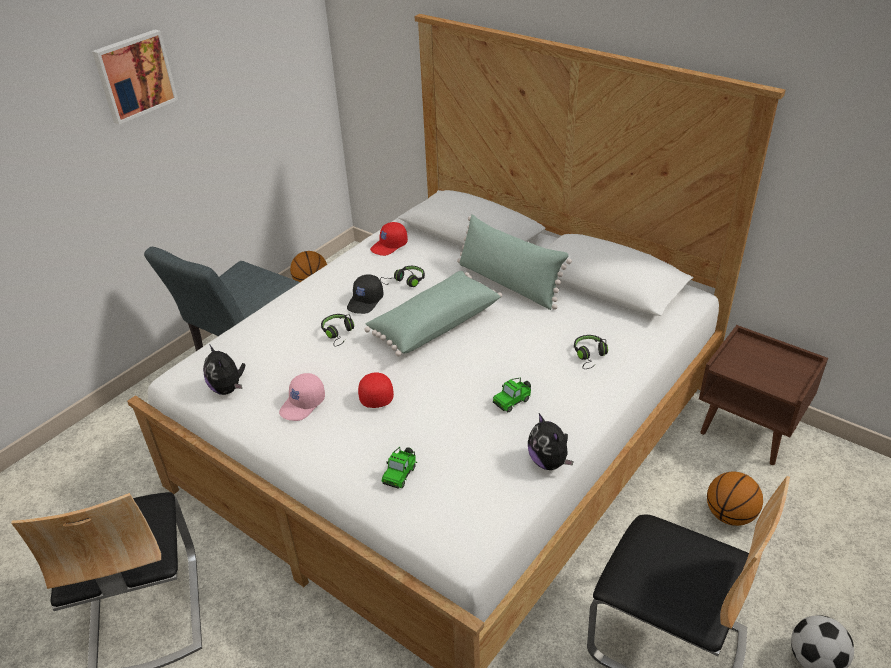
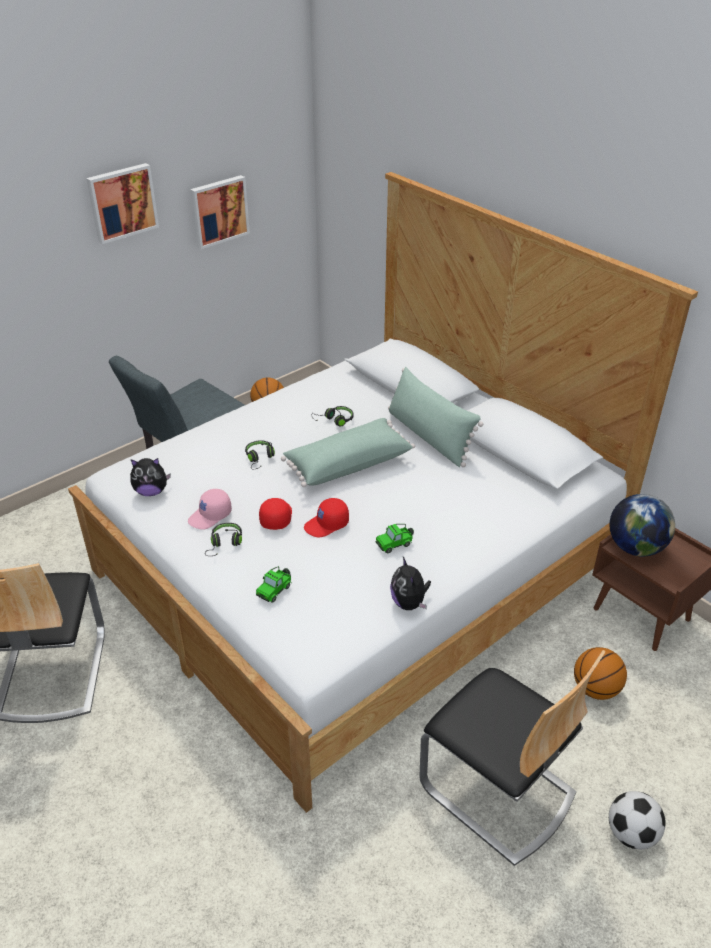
camera: 10 degrees right, 0 degrees up
plush toy [203,344,245,395] -> plush toy turned 75 degrees counterclockwise [130,458,171,496]
black cap [347,274,383,314] -> none
red cap [370,222,408,256] -> red cap moved to [304,498,349,538]
black headphones [574,335,608,369] -> black headphones moved to [205,523,242,556]
none -> picture [190,175,250,249]
none -> globe [610,494,675,557]

